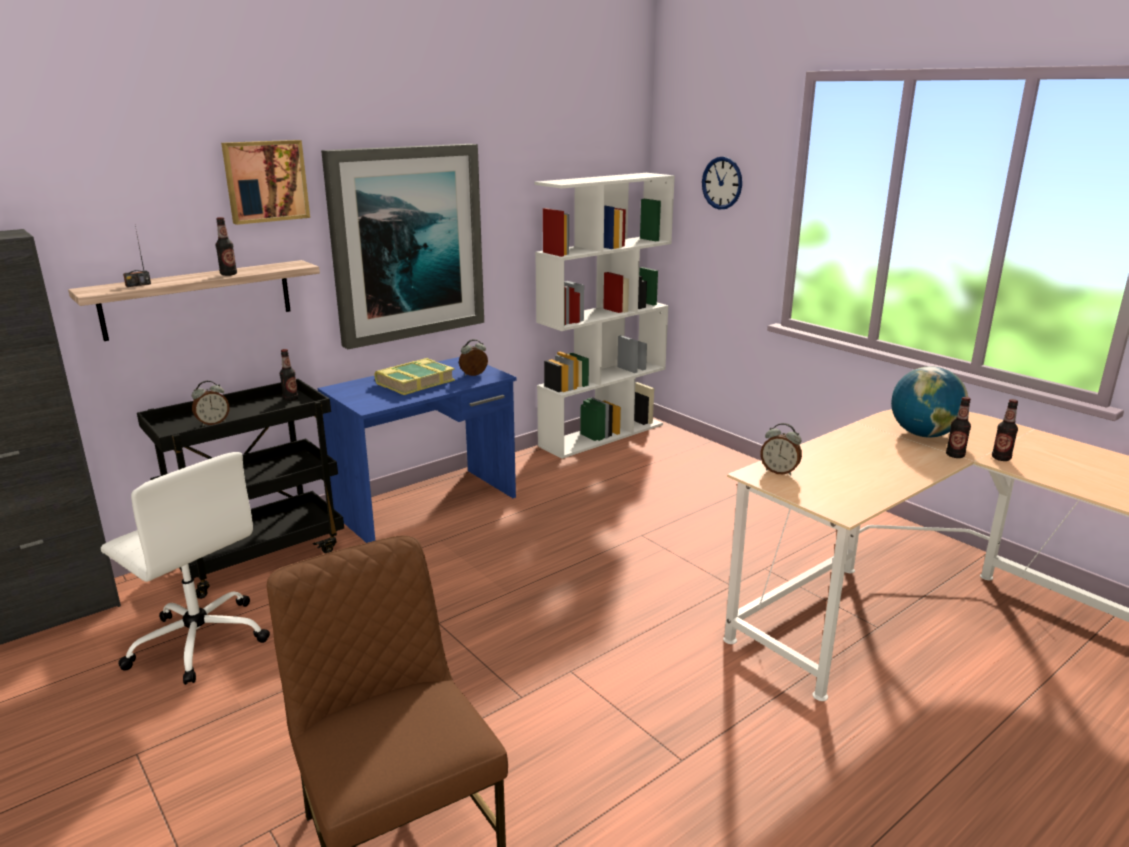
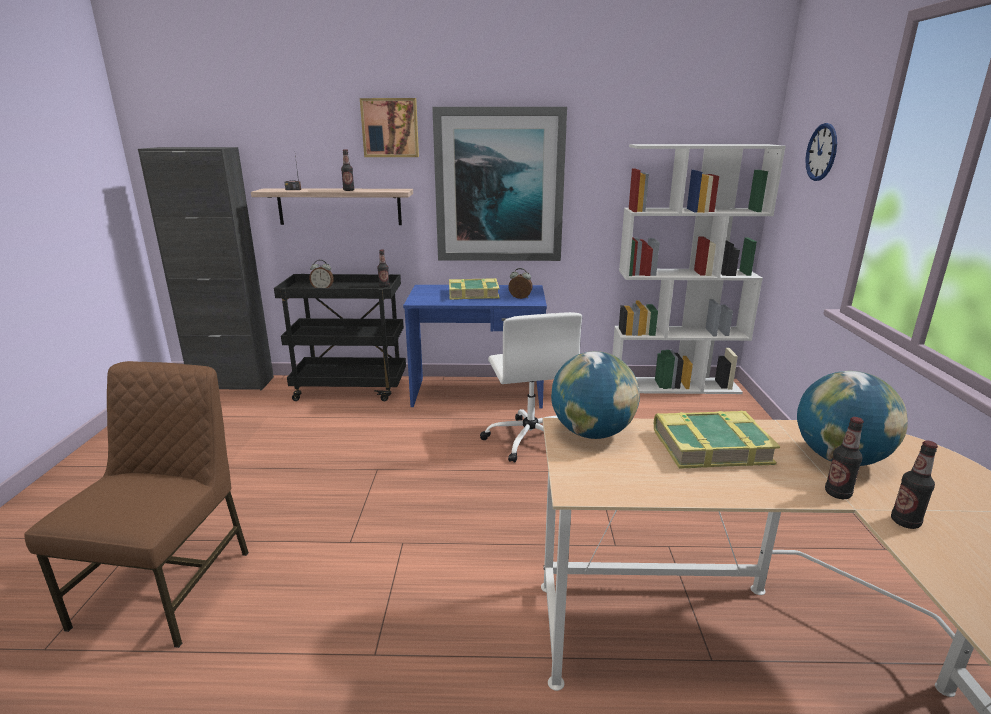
camera: 40 degrees right, 0 degrees up
white office chair [101,452,270,685] -> white office chair moved to [480,312,582,463]
alarm clock [760,423,802,476] -> globe [551,351,640,439]
none -> book [654,411,780,469]

